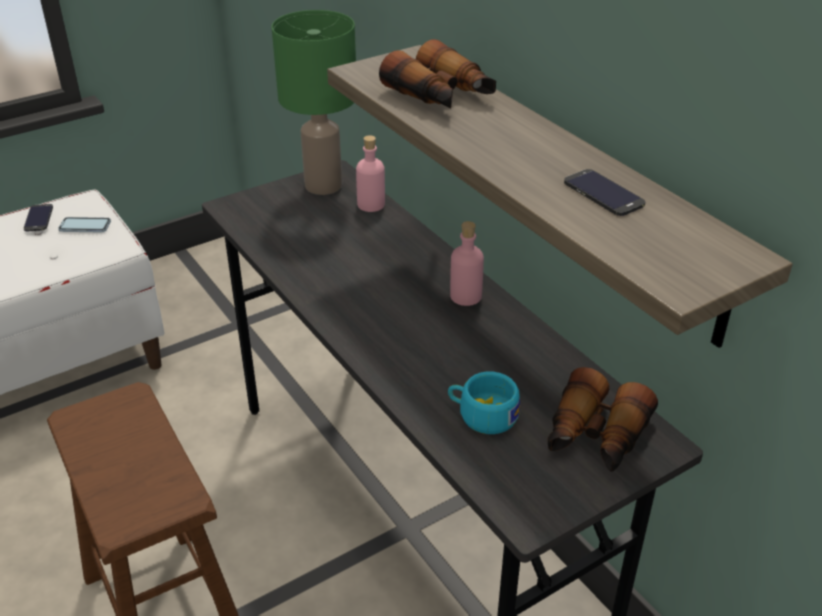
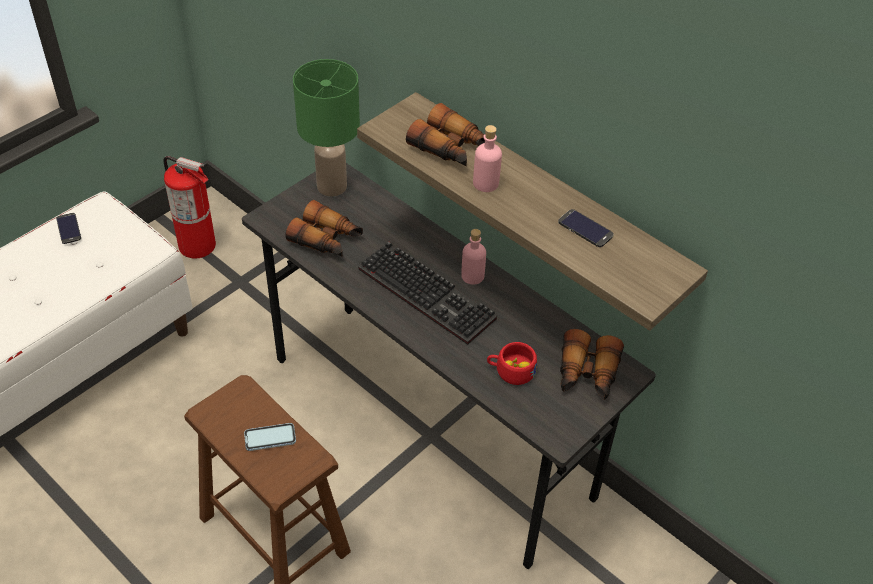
camera: 15 degrees left, 10 degrees up
phone [58,217,111,232] -> phone moved to [244,423,296,451]
pink bottle [356,135,385,212] -> pink bottle moved to [473,125,502,192]
turquoise cup [448,372,520,434] -> red cup [487,342,537,385]
none -> fire extinguisher [163,156,216,259]
none -> binoculars [286,200,363,257]
none -> keyboard [358,241,497,345]

